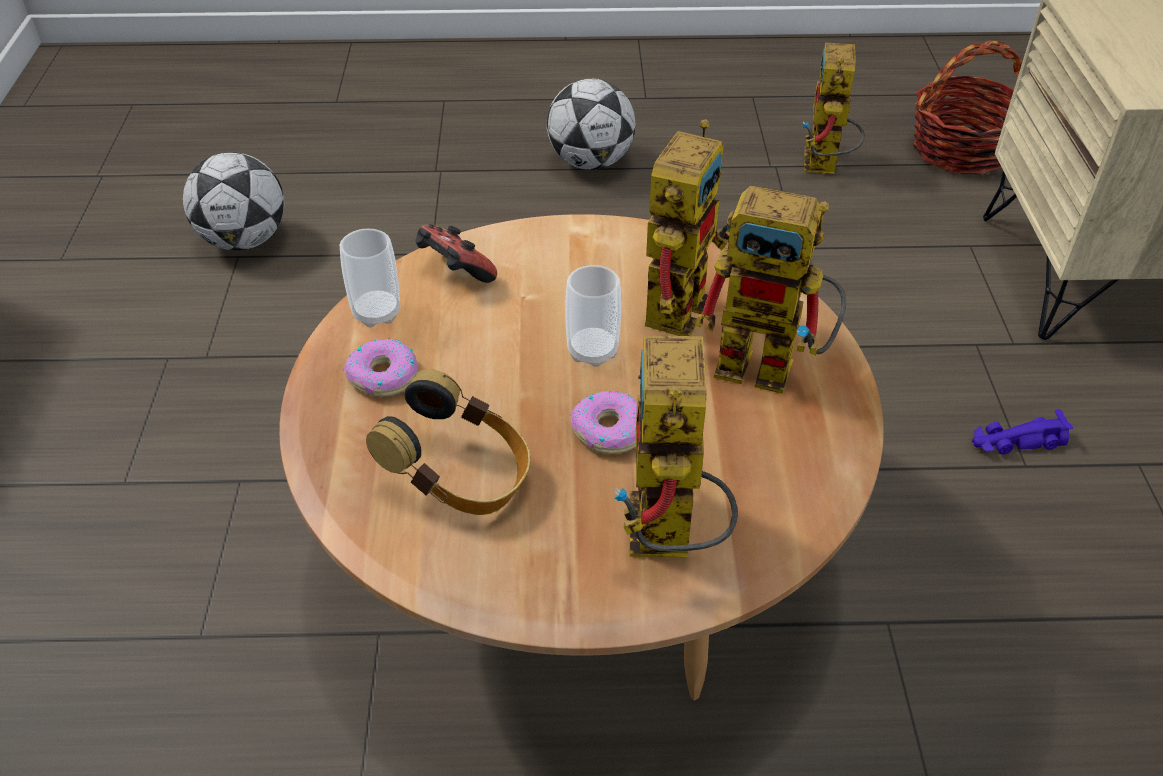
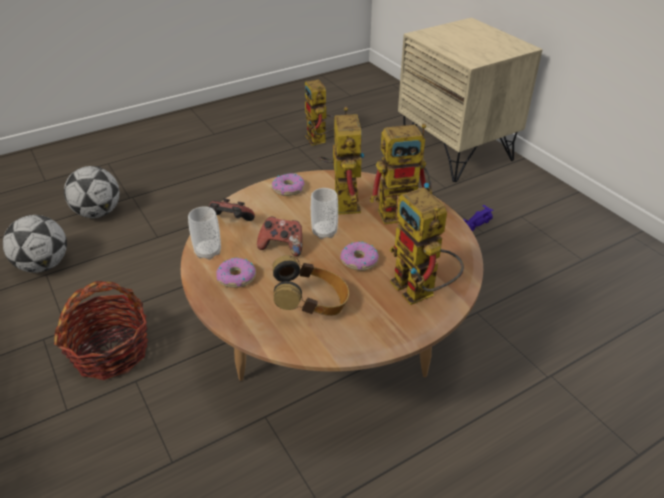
camera: 30 degrees left, 5 degrees down
football [547,78,635,170] -> football moved to [64,166,120,218]
basket [912,41,1022,175] -> basket moved to [54,281,148,380]
none -> game controller [257,217,302,257]
none -> donut [272,173,305,196]

